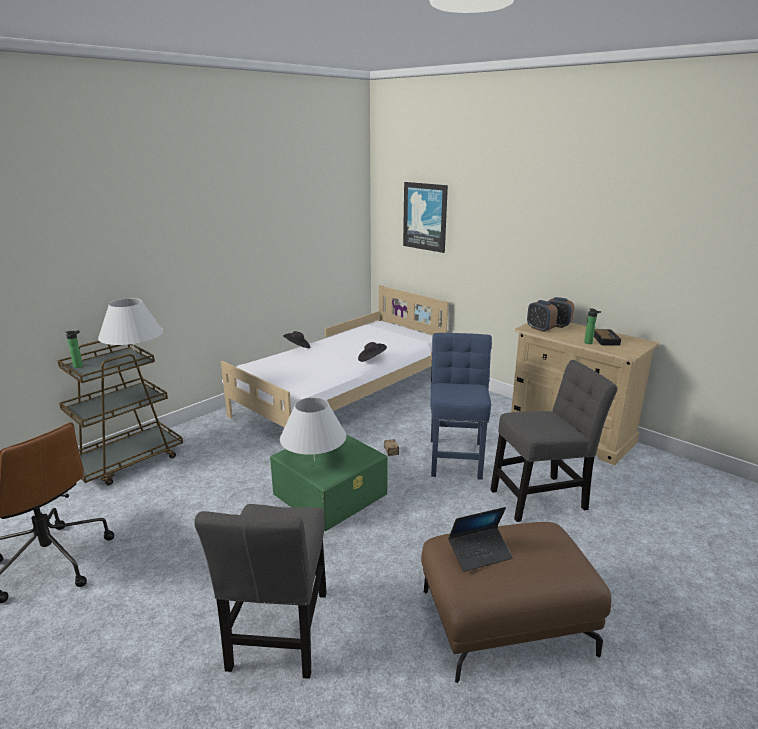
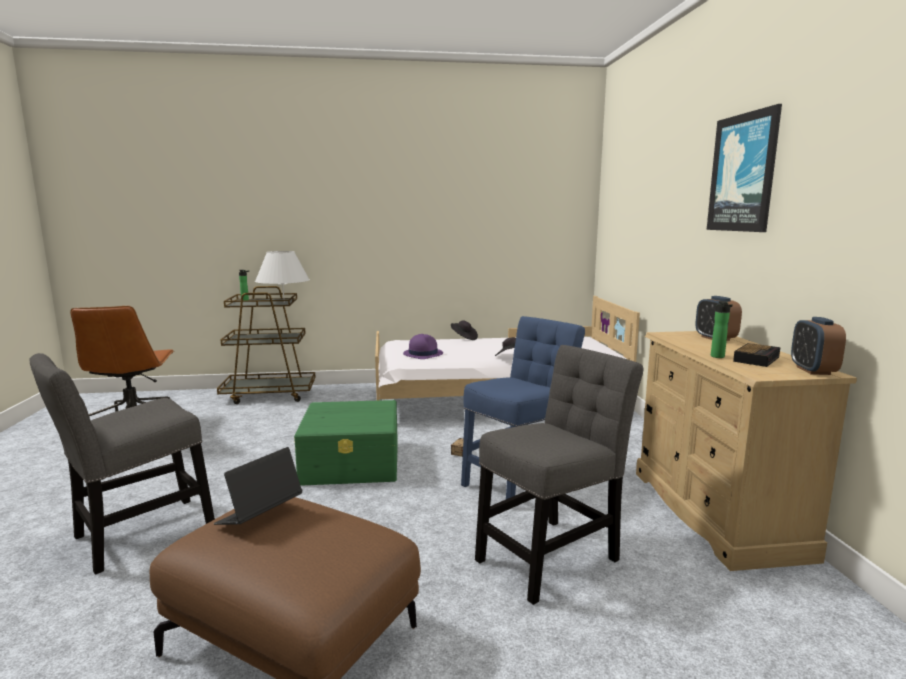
camera: 40 degrees right, 10 degrees down
white table lamp [280,397,346,461] -> none
picture [403,182,448,253] -> picture moved to [707,104,782,232]
laptop [448,507,513,572] -> laptop turned 105 degrees clockwise [214,447,303,525]
grey chair [490,360,618,522] -> grey chair turned 60 degrees counterclockwise [475,345,643,605]
alarm clock [527,300,558,332] -> alarm clock moved to [791,317,846,375]
none -> purple hat [403,334,443,359]

